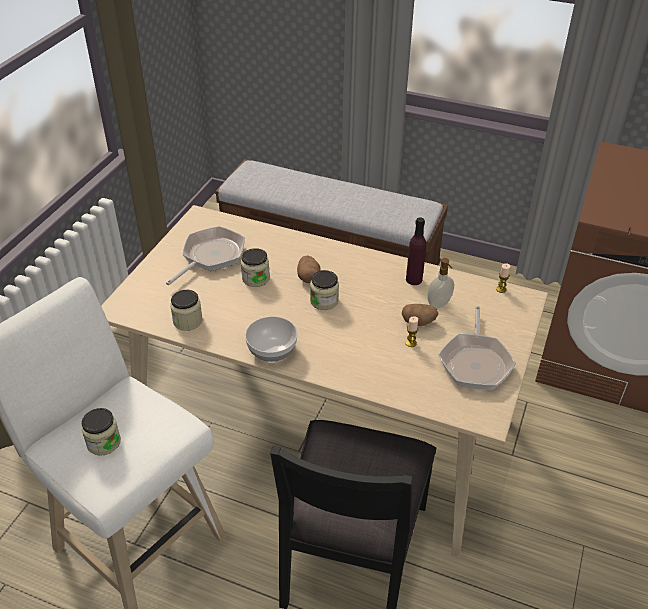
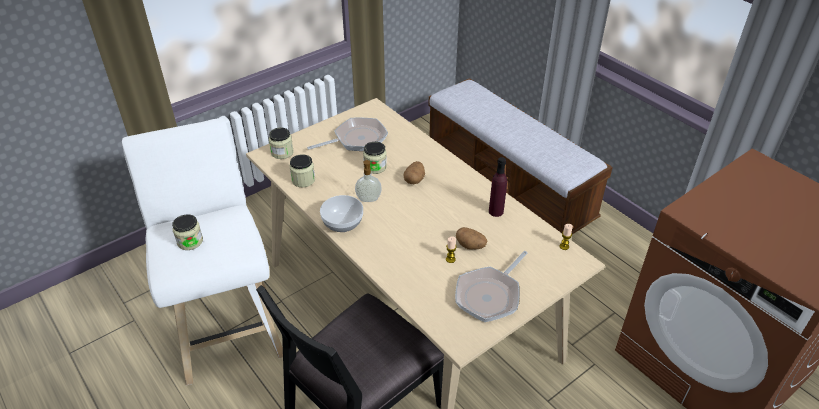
camera: 30 degrees right, 0 degrees up
jar [310,270,339,310] -> jar moved to [269,127,294,159]
soap dispenser [427,258,454,308] -> soap dispenser moved to [355,160,382,202]

